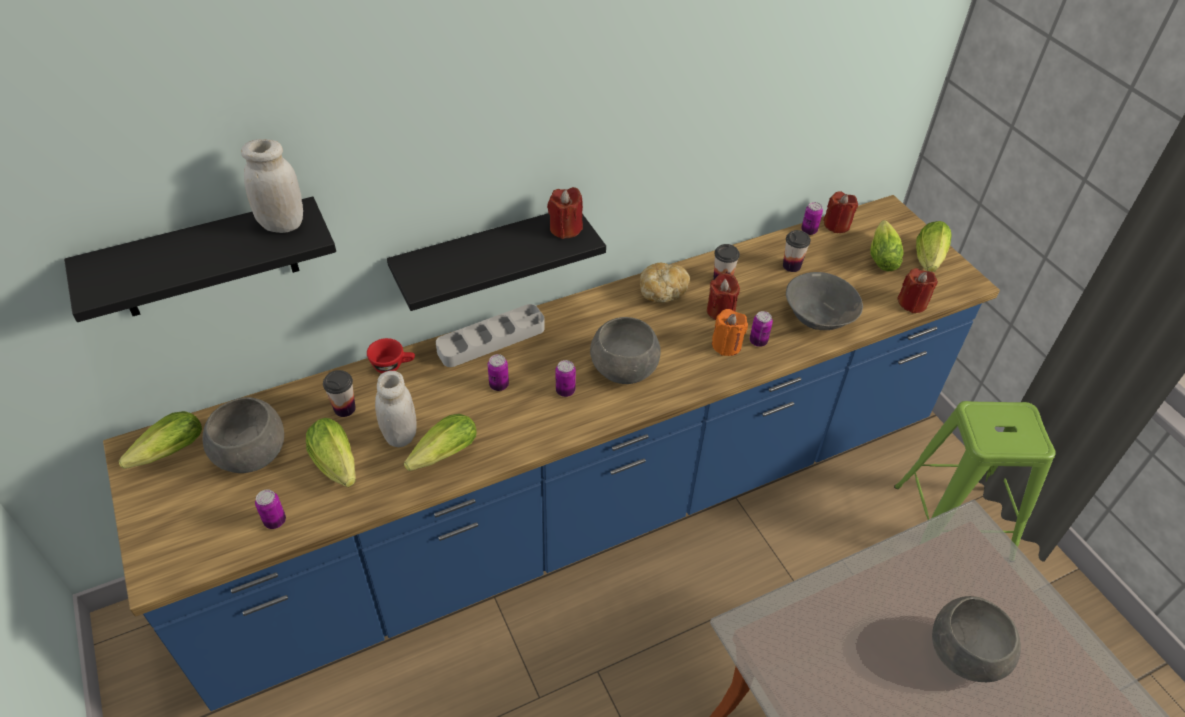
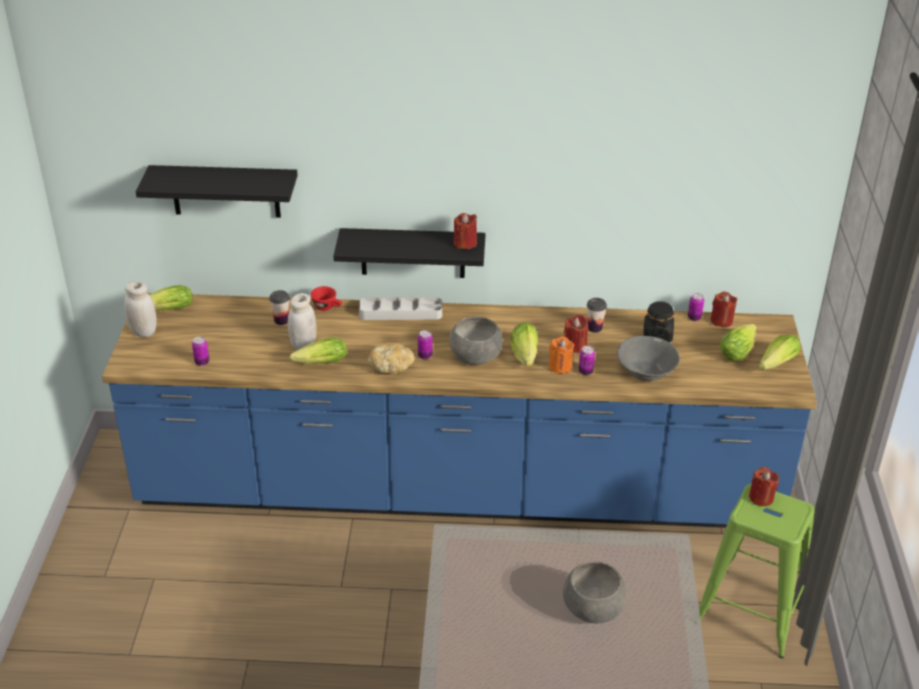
camera: 30 degrees right, 10 degrees down
grey bowl [203,397,284,473] -> none
white jar [241,139,303,233] -> white jar moved to [124,281,157,337]
lettuce [306,418,356,487] -> lettuce moved to [510,322,538,366]
can [488,354,509,391] -> none
bread [640,263,690,303] -> bread moved to [368,342,415,374]
cup [783,230,811,272] -> black jar [644,301,674,342]
red candle [897,268,938,313] -> red candle moved to [749,467,779,506]

